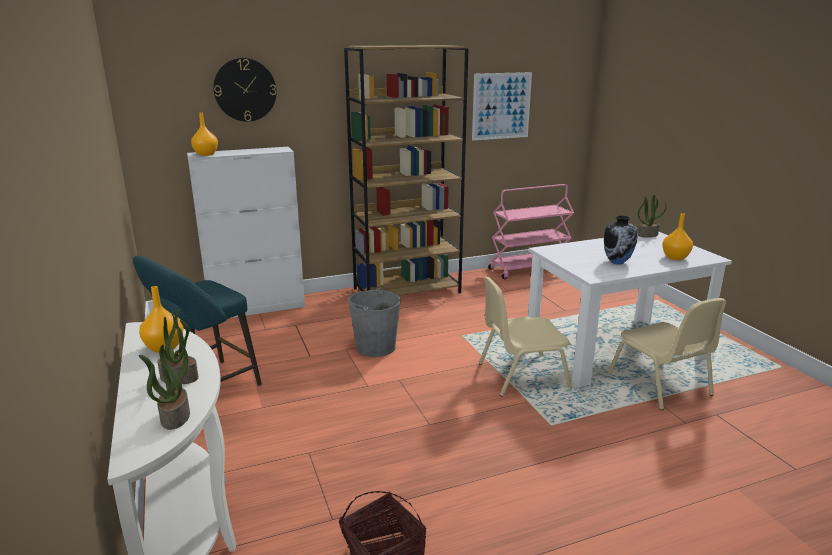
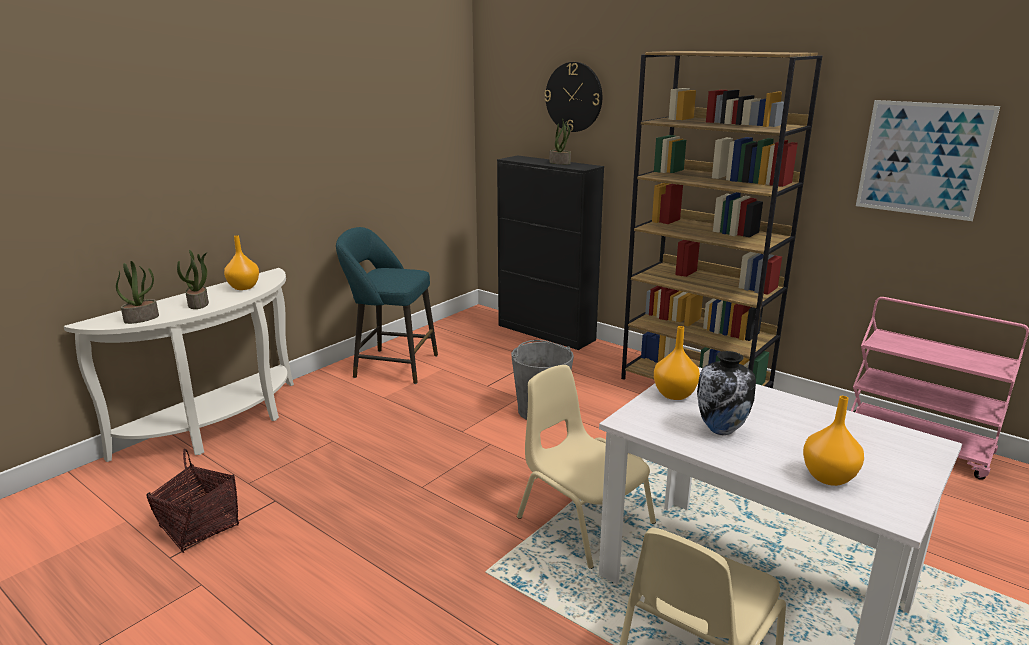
camera: 60 degrees right, 0 degrees up
white cabinet [187,147,305,318] -> black cabinet [497,155,604,350]
orange vase [191,112,218,156] -> orange vase moved to [654,326,700,400]
potted plant [638,195,667,238] -> potted plant moved to [549,118,571,165]

